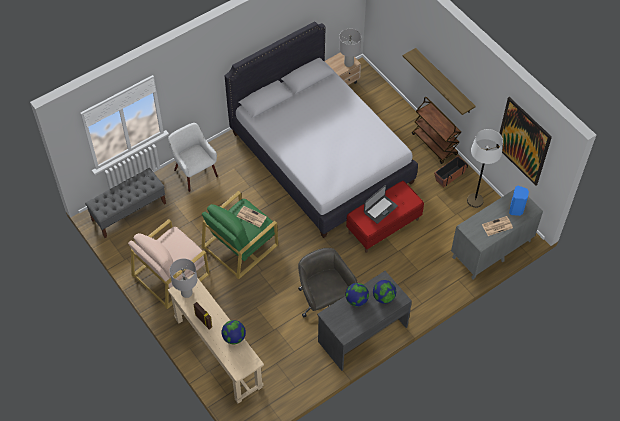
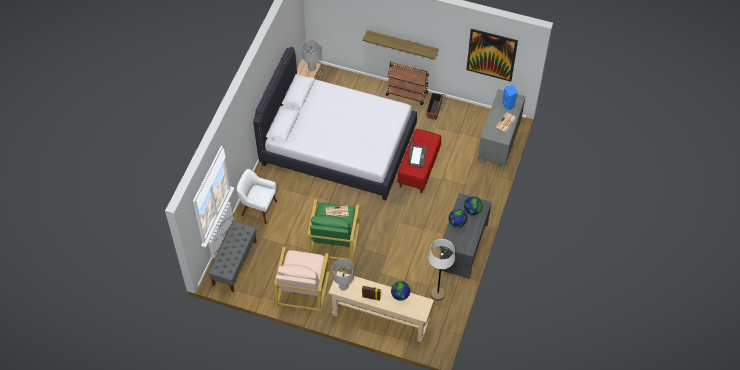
camera: 35 degrees left, 0 degrees up
grey office chair [298,248,358,318] -> none
white floor lamp [467,129,503,208] -> white floor lamp moved to [428,239,455,301]

